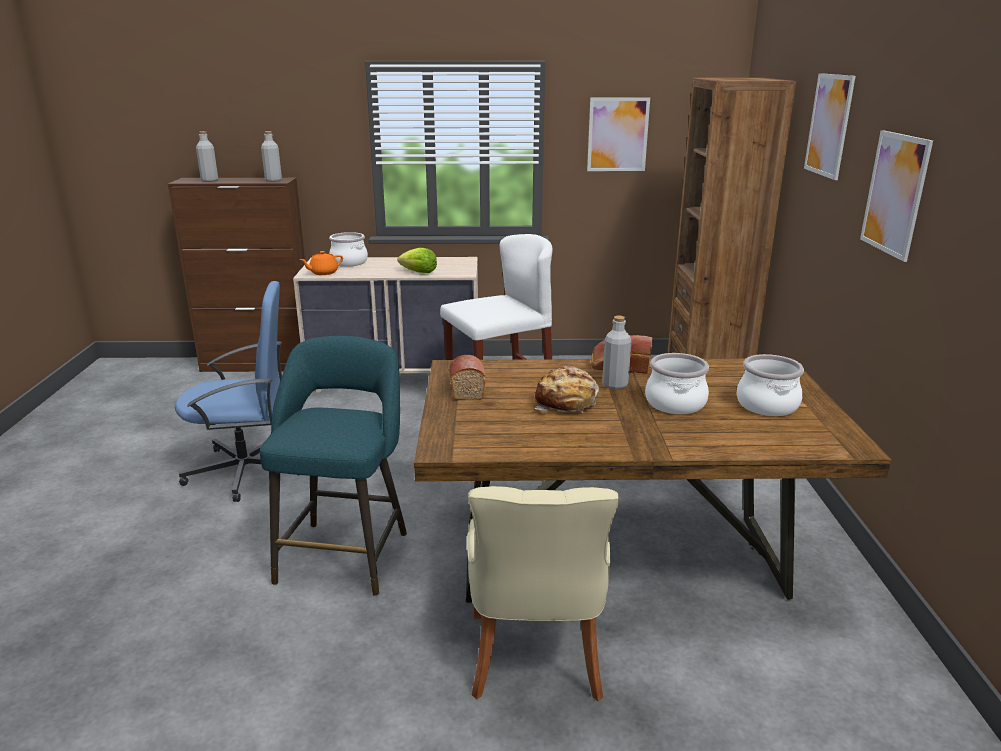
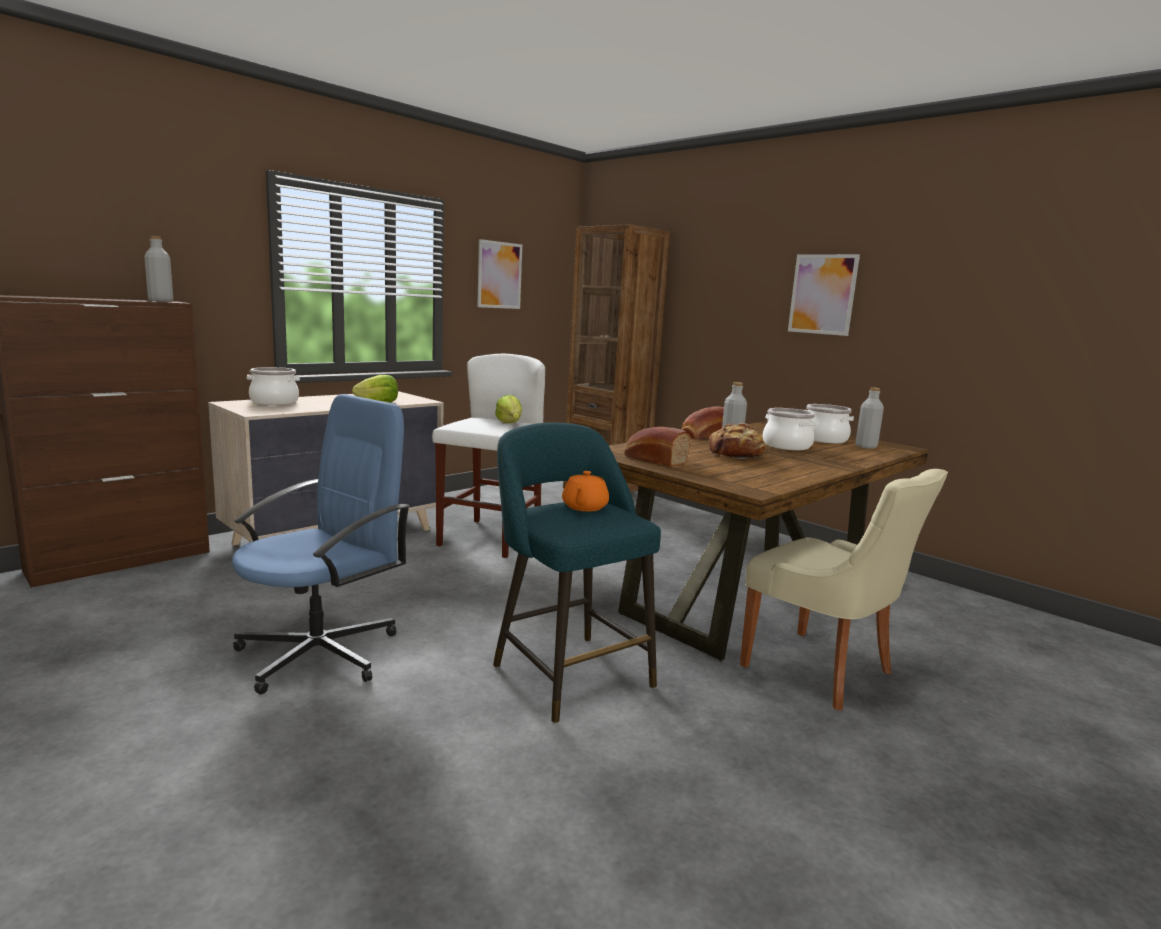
camera: 45 degrees left, 10 degrees down
grey bottle [196,131,218,182] -> grey bottle moved to [855,387,884,449]
orange teapot [299,251,343,275] -> orange teapot moved to [562,471,609,511]
picture [804,73,855,180] -> none
none -> lettuce [495,395,522,423]

